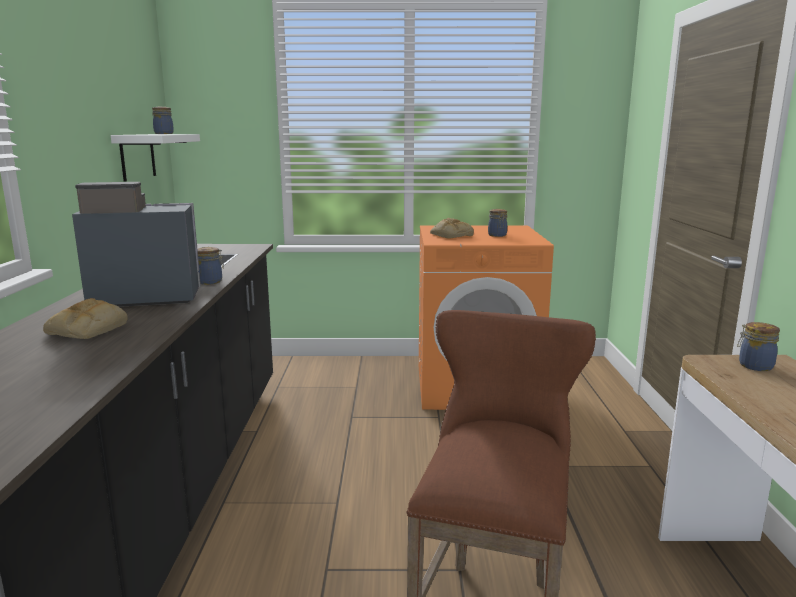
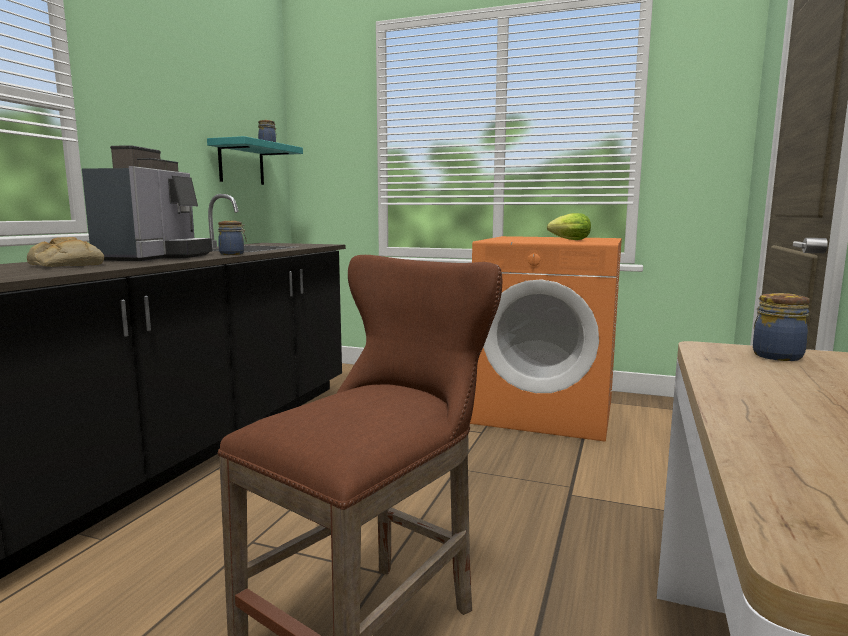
camera: 20 degrees right, 5 degrees down
coffee machine [72,182,201,307] -> coffee machine turned 90 degrees clockwise [82,145,212,261]
white shelf [111,134,200,182] -> turquoise shelf [207,136,303,185]
bread [430,218,474,238] -> none
jar [488,209,507,237] -> lettuce [547,213,591,240]

